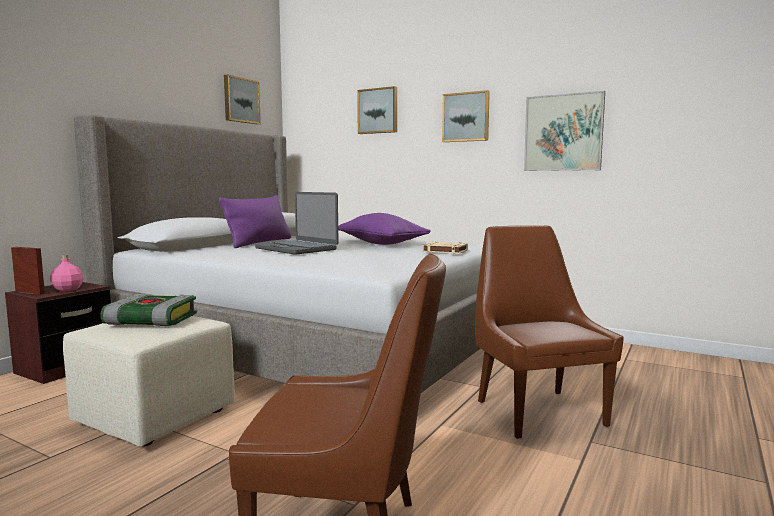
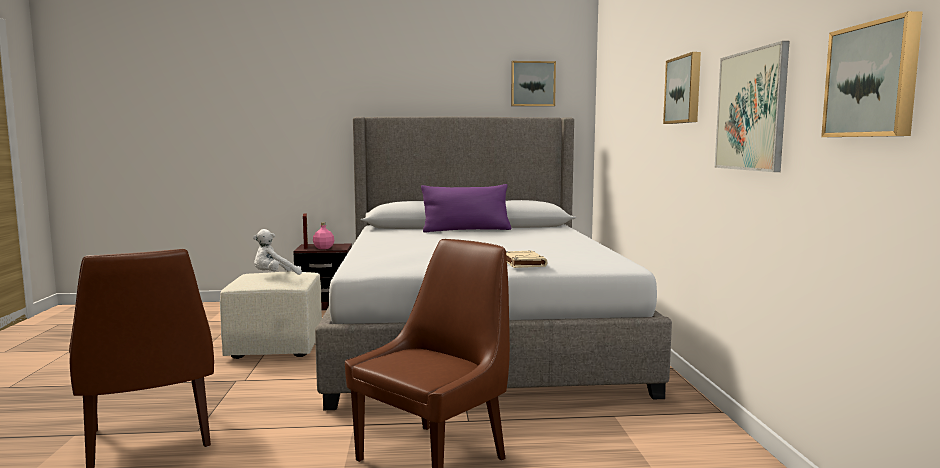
camera: 55 degrees right, 0 degrees up
book [100,294,197,326] -> white plush toy [253,229,302,275]
laptop [255,192,338,255] -> none
purple pillow [338,213,431,245] -> none
picture [357,86,397,134] -> picture moved to [821,11,923,137]

